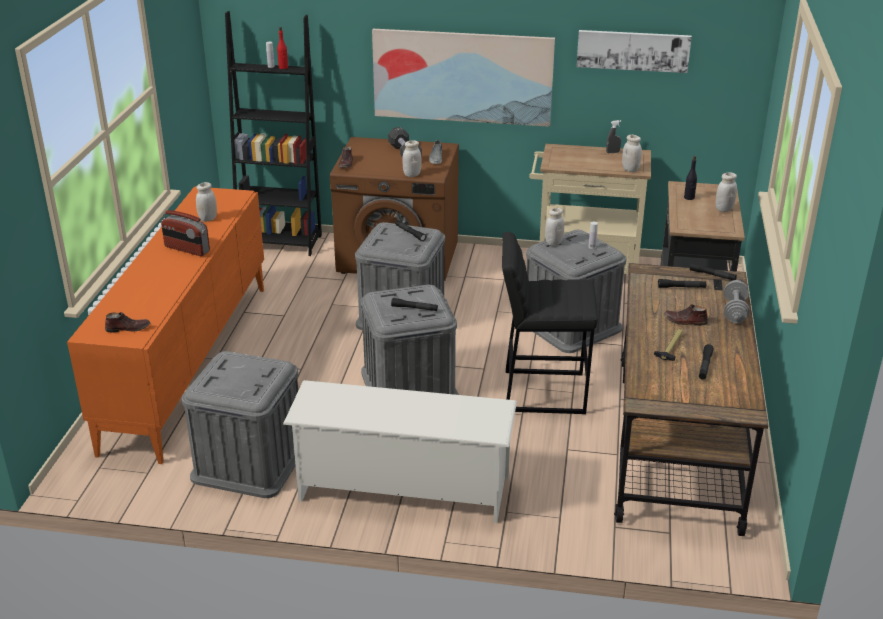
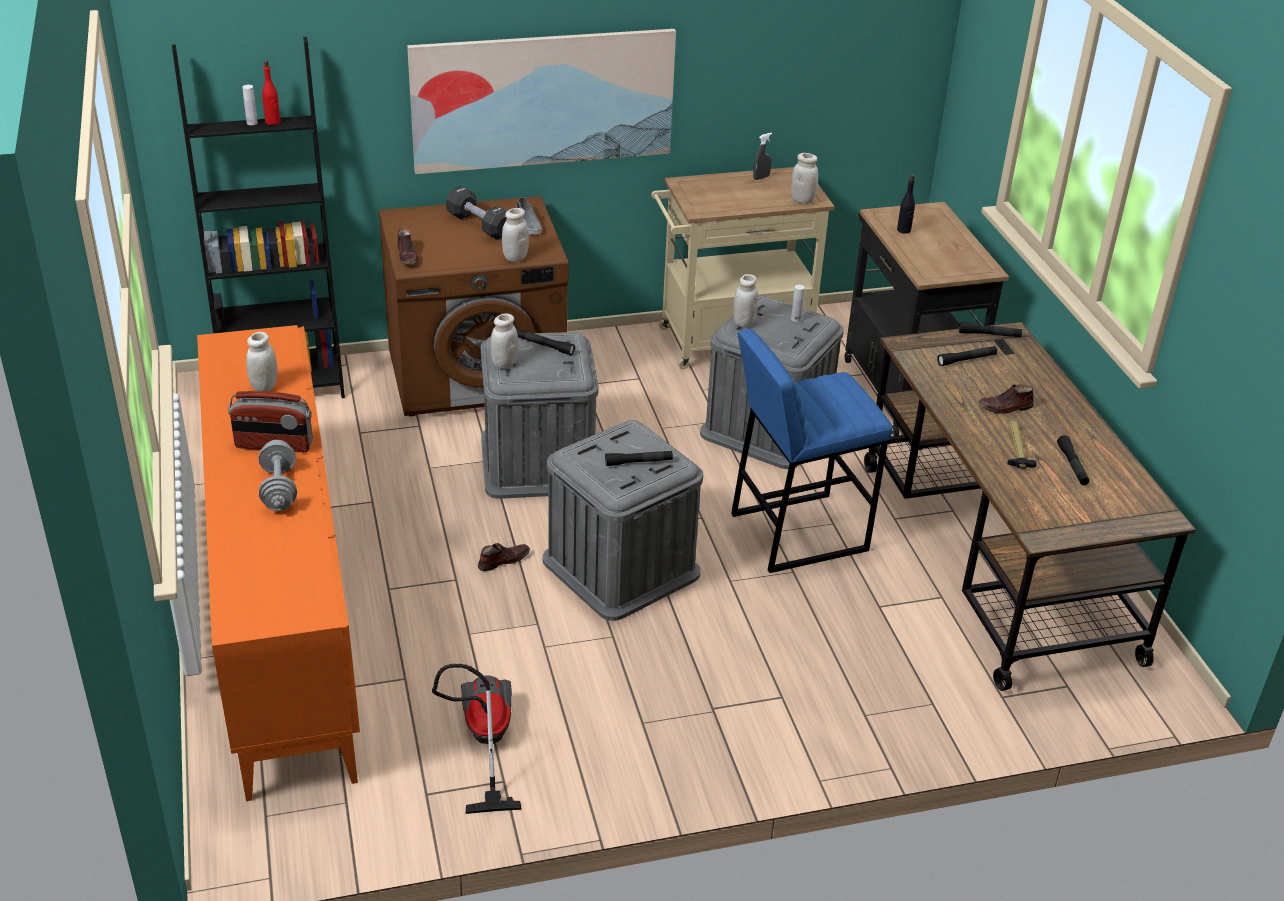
camera: 25 degrees left, 5 degrees up
brown shoe [105,312,151,332] -> brown shoe moved to [478,543,530,571]
grey storage box [182,351,298,498] -> vacuum cleaner [432,663,522,814]
white shoe rack [283,380,517,523] -> none
black stool [502,232,598,414] -> blue stool [731,329,892,573]
picture [577,30,692,73] -> none
white jar [716,172,737,212] -> white jar moved to [490,313,518,369]
grey dumbbell [724,280,750,323] -> grey dumbbell moved to [259,440,297,511]

